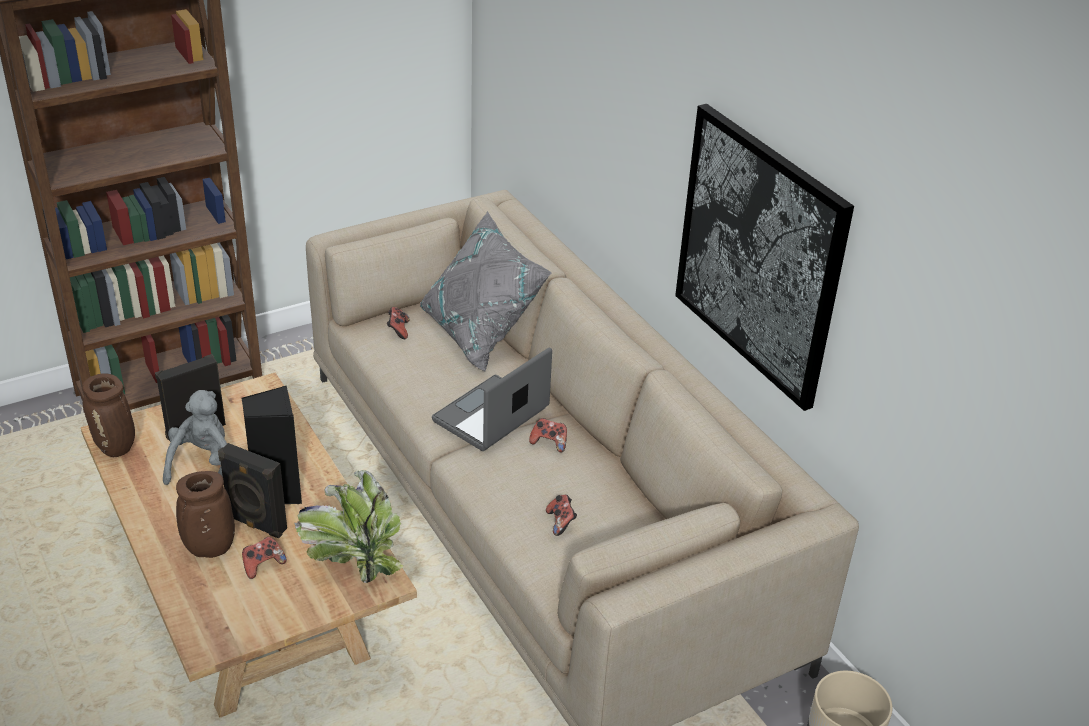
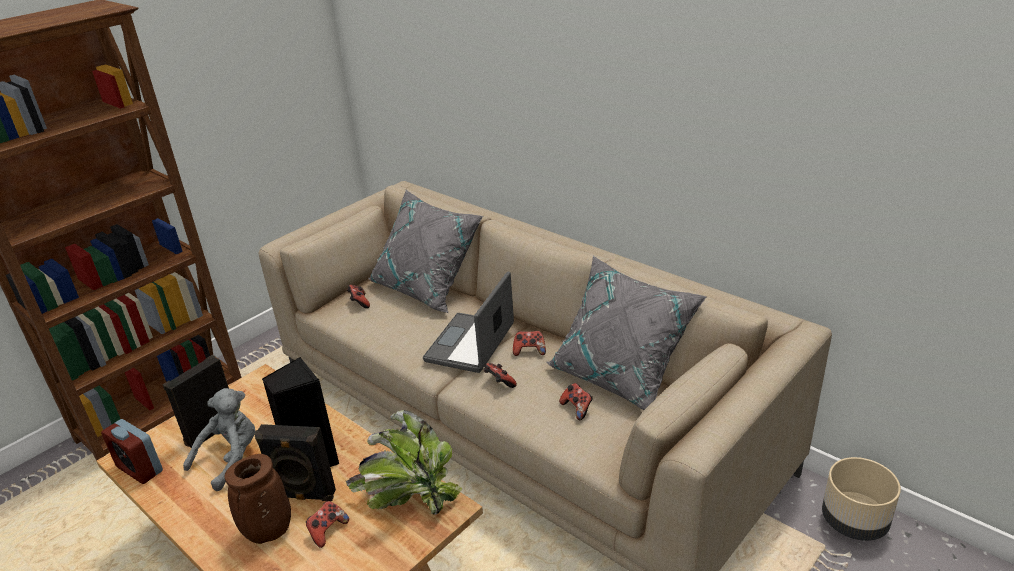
camera: 15 degrees left, 5 degrees down
brown vase [82,374,135,457] -> alarm clock [101,419,163,484]
grey plush toy [163,390,227,485] -> grey plush toy turned 45 degrees clockwise [183,388,255,491]
picture [675,104,854,411] -> none
none -> game controller [484,363,517,388]
none -> grey pillow [546,256,707,410]

